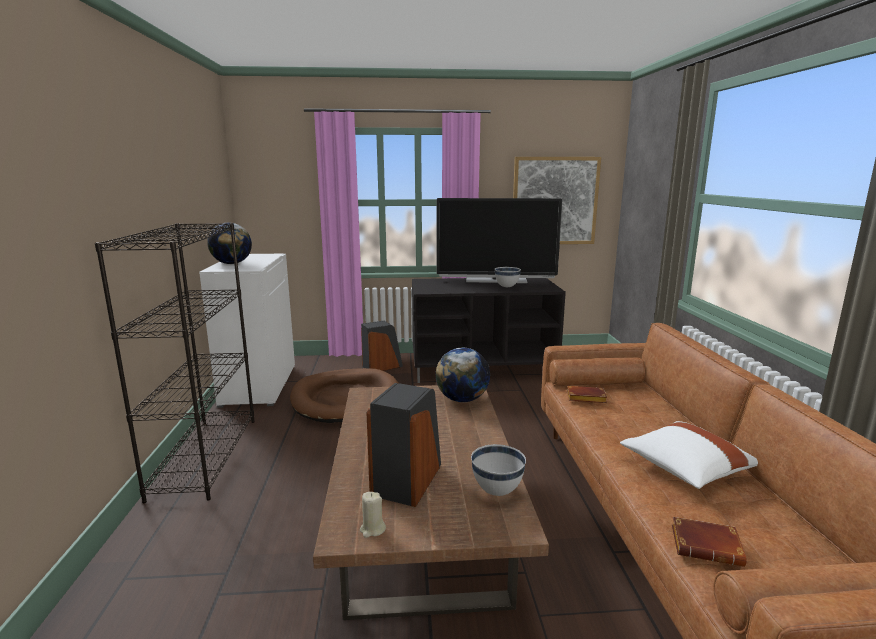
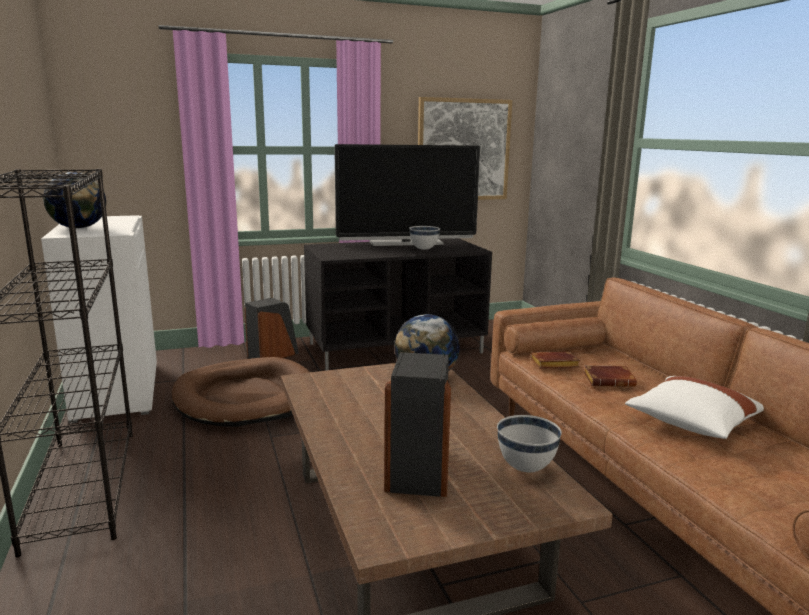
camera: 15 degrees left, 0 degrees up
beige candle [360,492,386,538] -> none
brown book [672,517,747,567] -> brown book moved to [584,365,637,387]

